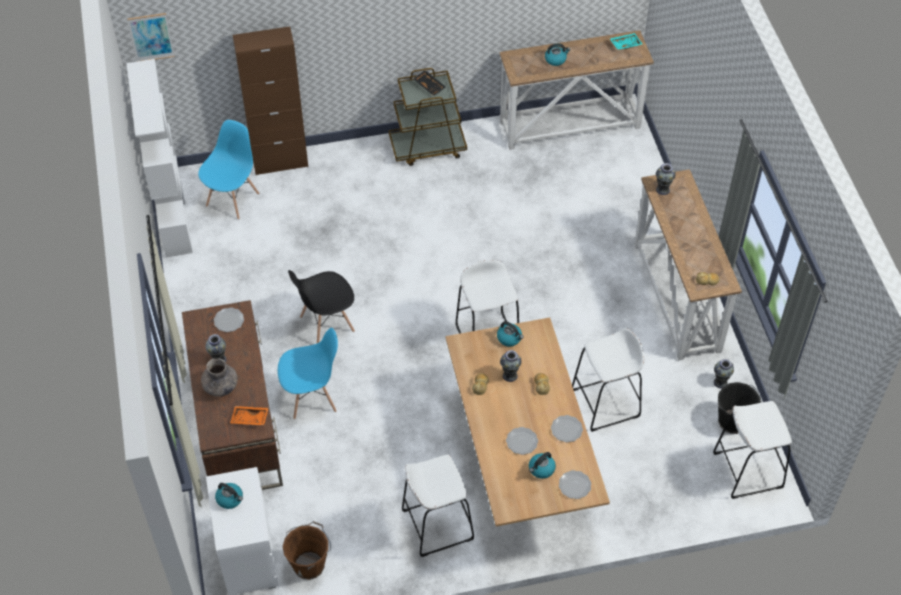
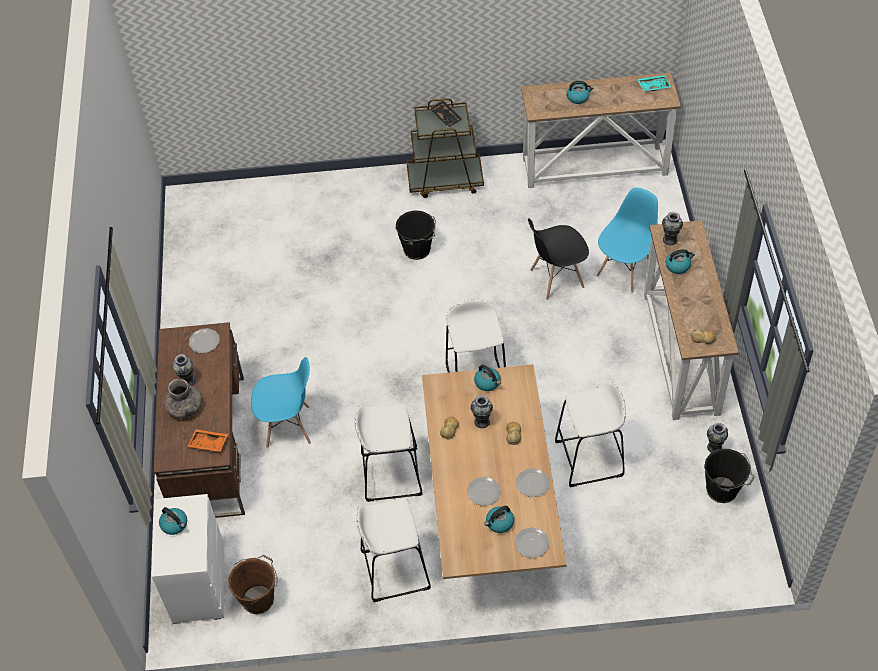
camera: 10 degrees right, 0 degrees up
white bookcase [126,59,193,257] -> none
picture [127,13,175,62] -> none
blue chair [198,120,259,220] -> blue chair moved to [597,187,658,293]
brown cabinet [233,26,308,175] -> none
black chair [288,270,355,343] -> black chair moved to [528,218,589,300]
white stool [713,401,792,499] -> white stool moved to [354,404,422,502]
none -> black bucket [396,210,436,260]
none -> kettle [666,249,695,274]

